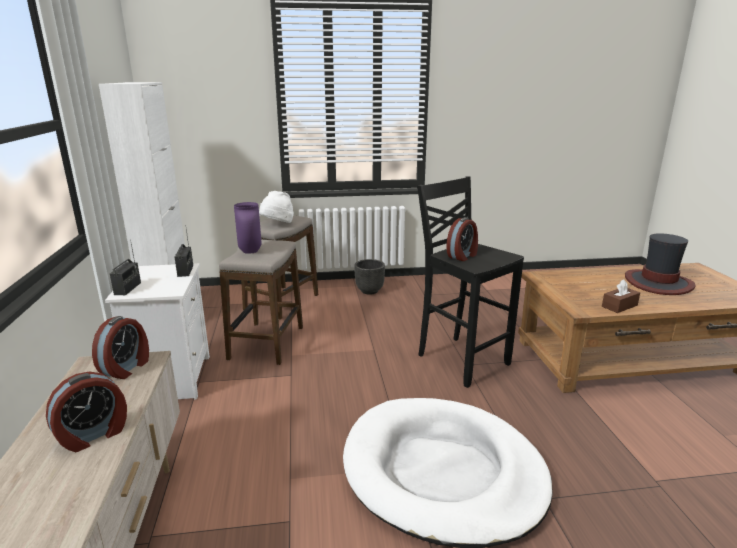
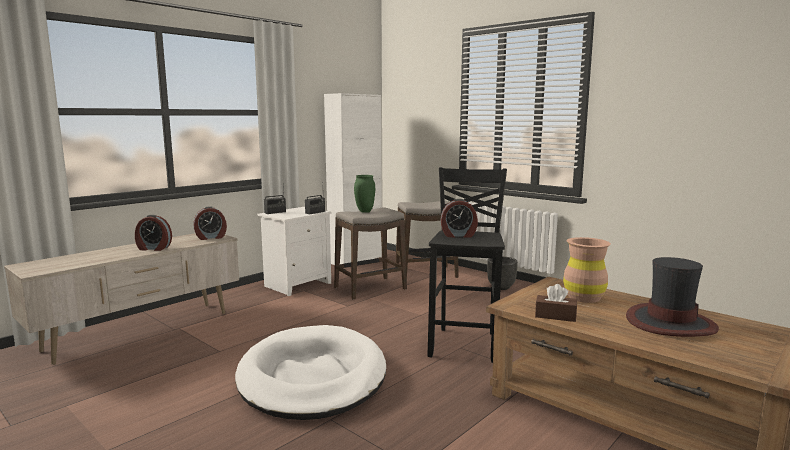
camera: 50 degrees right, 10 degrees down
purple vase [234,202,262,254] -> green vase [354,175,375,213]
white hat [259,191,294,223] -> none
none -> brown vase [563,237,611,303]

